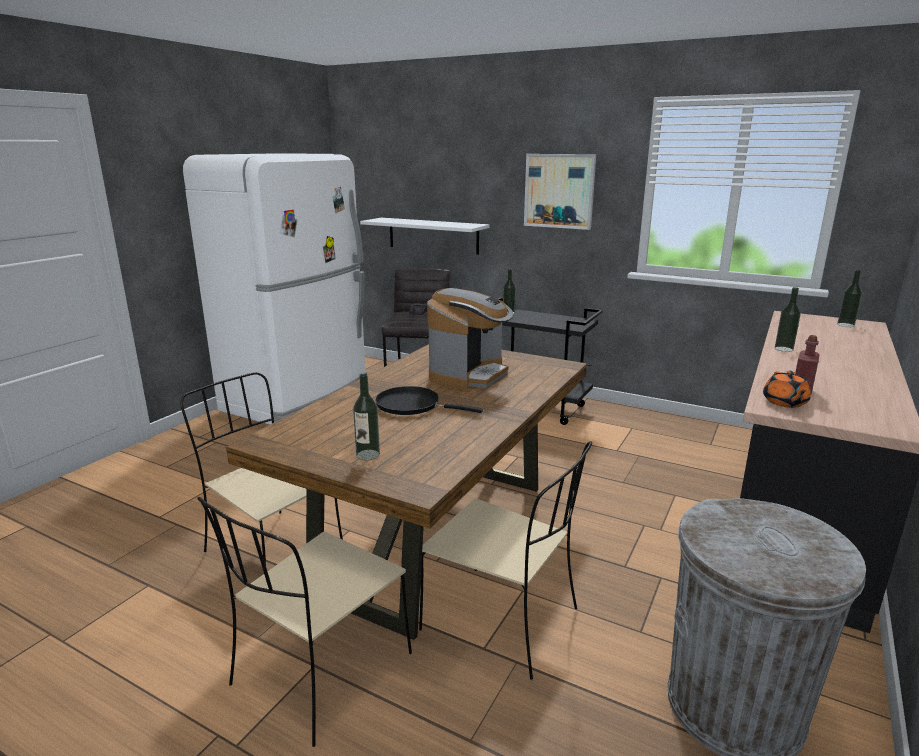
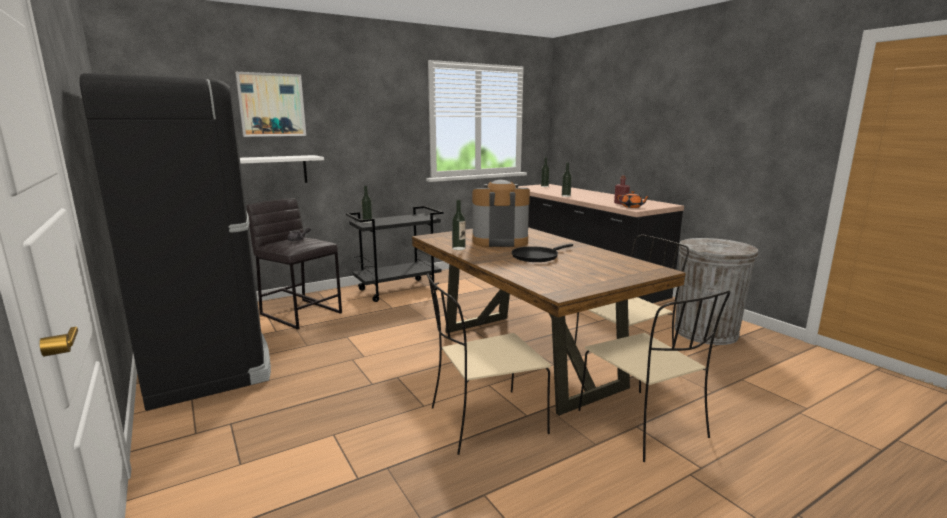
camera: 60 degrees left, 5 degrees down
white fridge [183,153,367,425] -> black fridge [79,73,271,411]
bottle [353,374,380,460] -> bottle moved to [452,200,466,250]
coffee machine [427,288,513,390] -> coffee machine turned 60 degrees counterclockwise [472,180,530,247]
picture [524,154,596,230] -> picture moved to [235,72,306,137]

